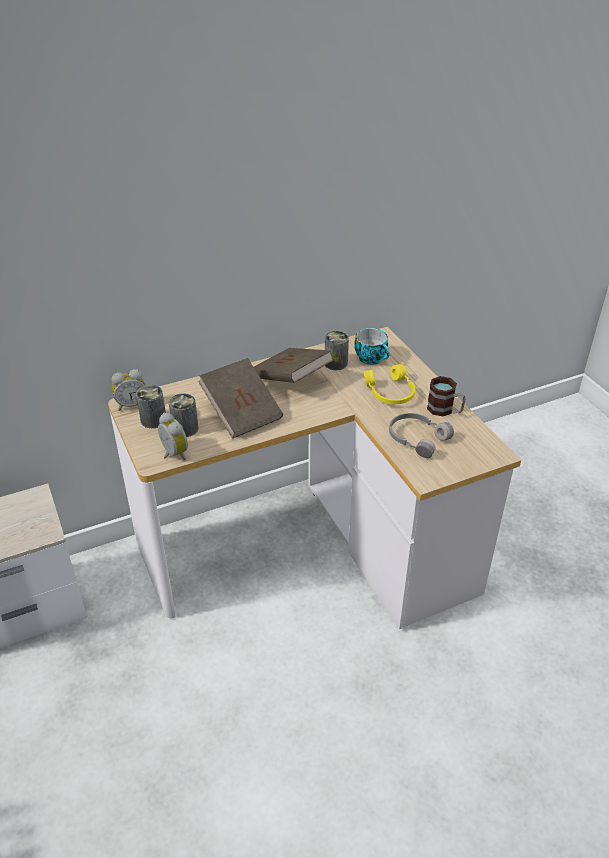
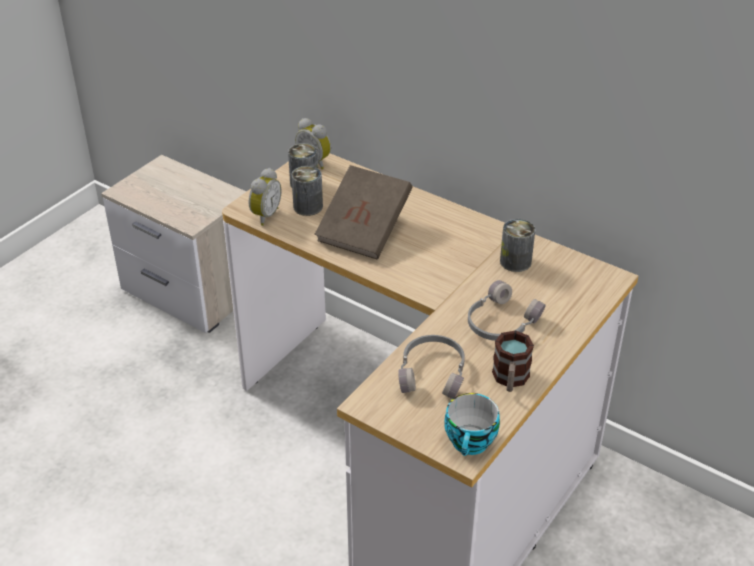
camera: 60 degrees right, 0 degrees up
brown book [254,348,334,383] -> none
cup [354,328,390,365] -> cup moved to [445,393,500,456]
yellow headphones [363,364,415,404] -> grey headphones [468,280,546,341]

